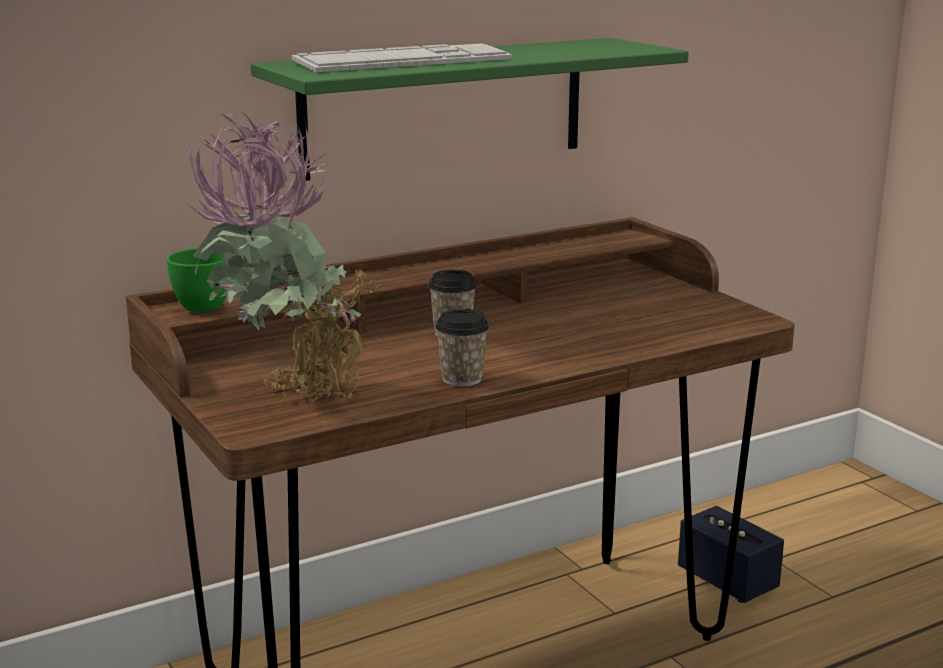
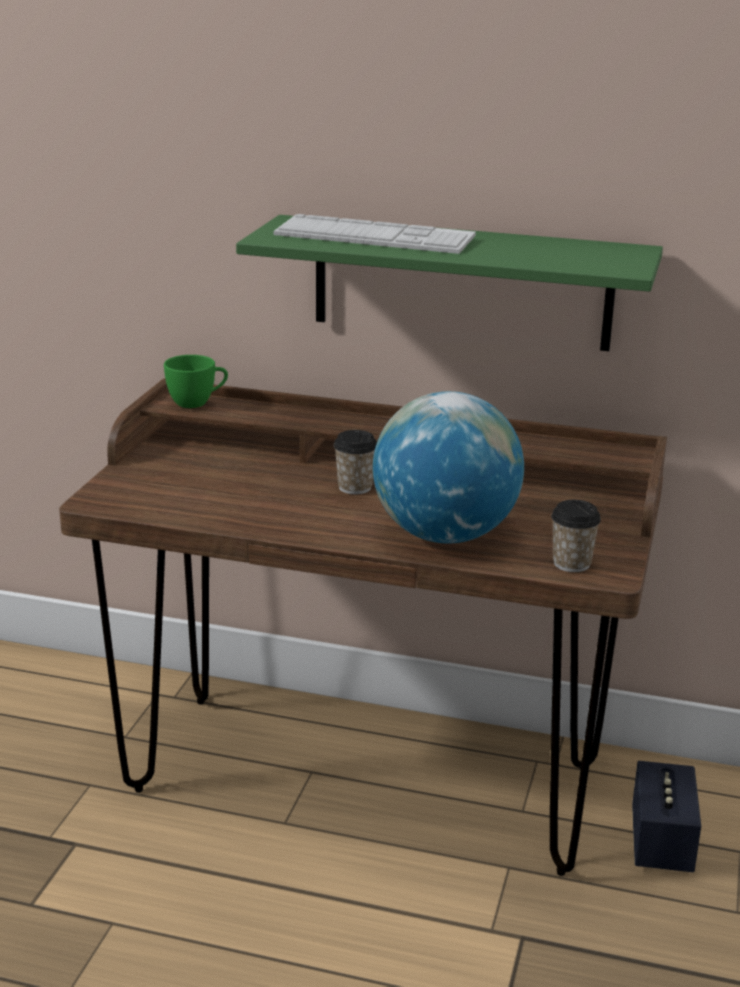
camera: 45 degrees right, 5 degrees up
potted plant [189,110,381,402] -> none
cup [435,309,489,387] -> cup moved to [551,500,601,572]
none -> globe [373,391,524,544]

